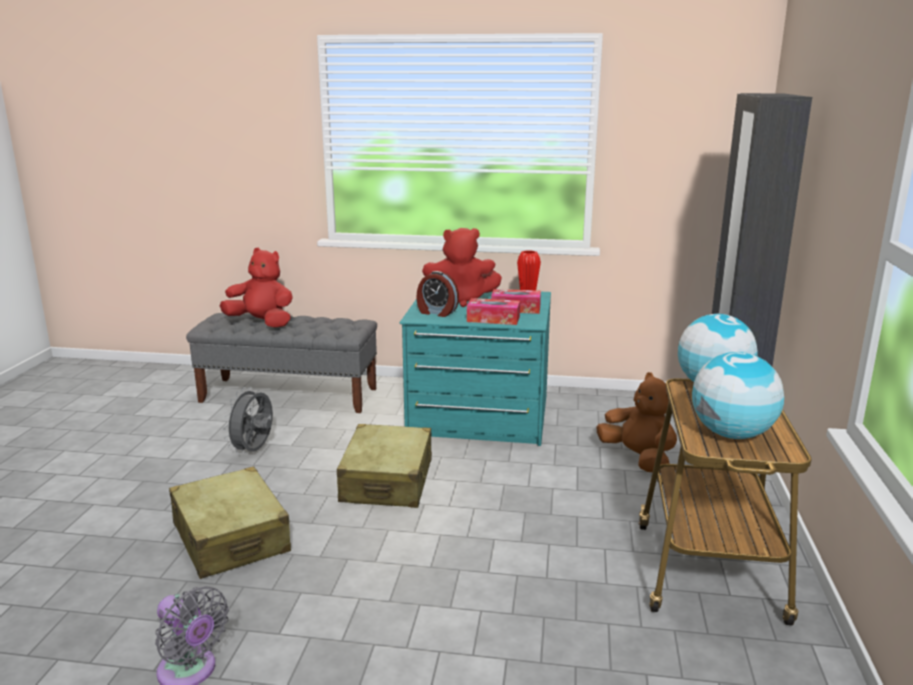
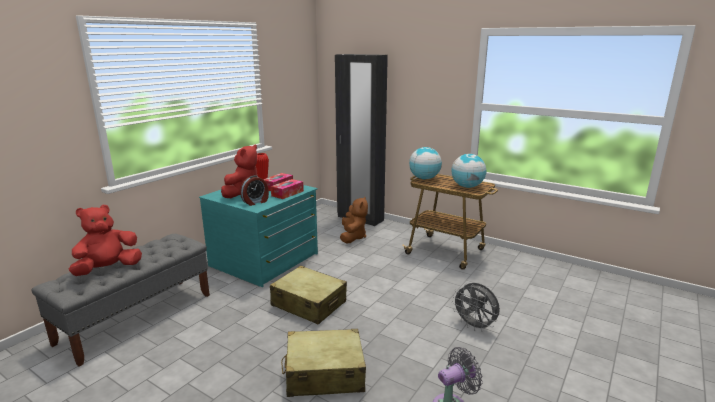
camera: 65 degrees left, 0 degrees up
grey fan [223,387,273,454] -> grey fan moved to [451,283,500,332]
brown plush toy [597,372,677,473] -> brown plush toy turned 105 degrees clockwise [340,196,368,243]

